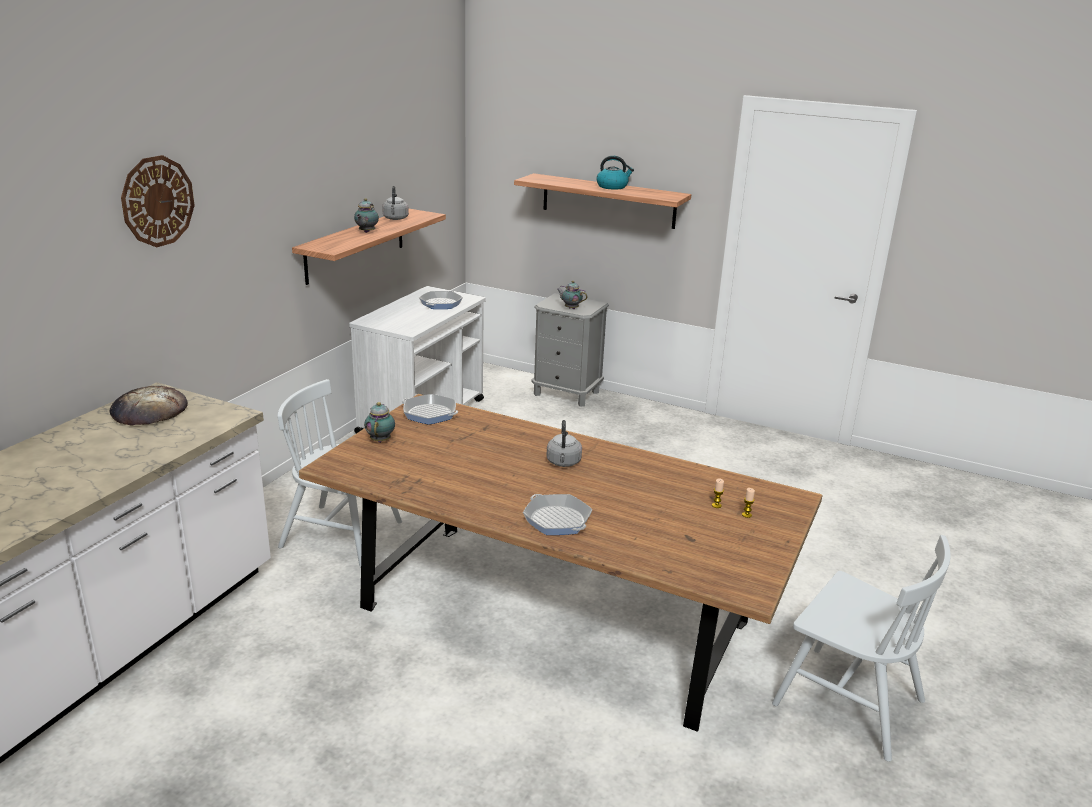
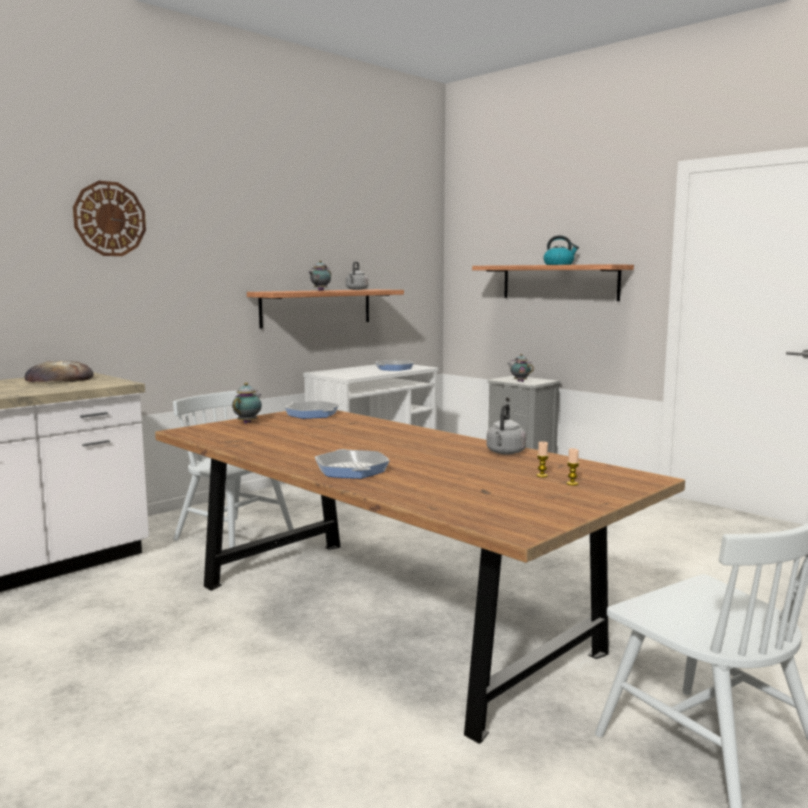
camera: 20 degrees right, 15 degrees down
grey kettle [546,420,582,467] -> grey kettle moved to [486,403,526,455]

